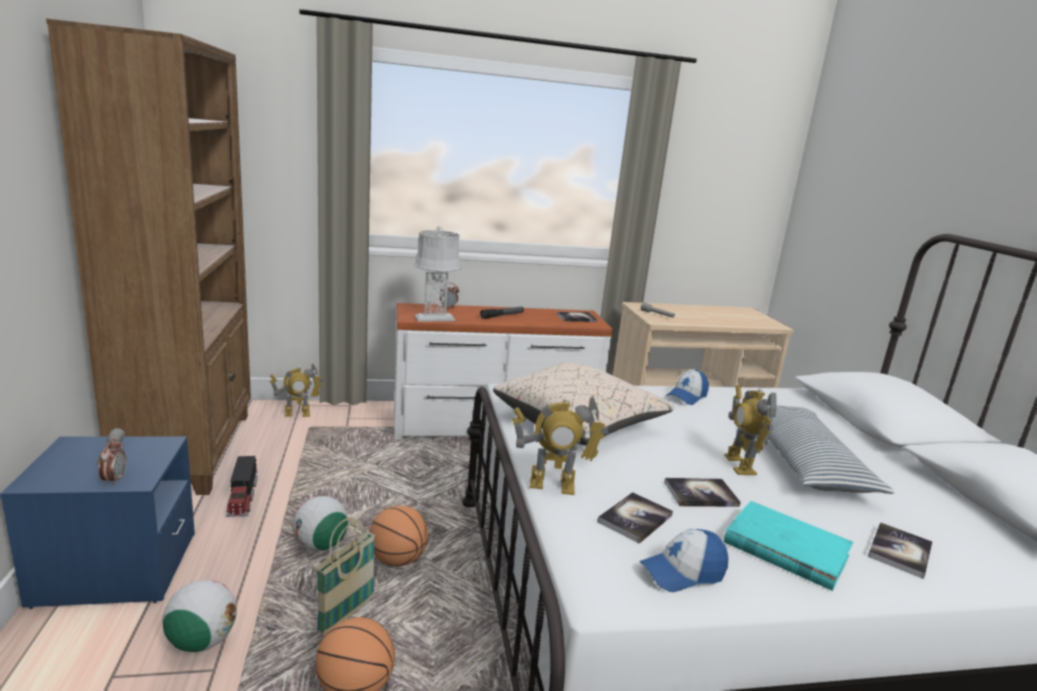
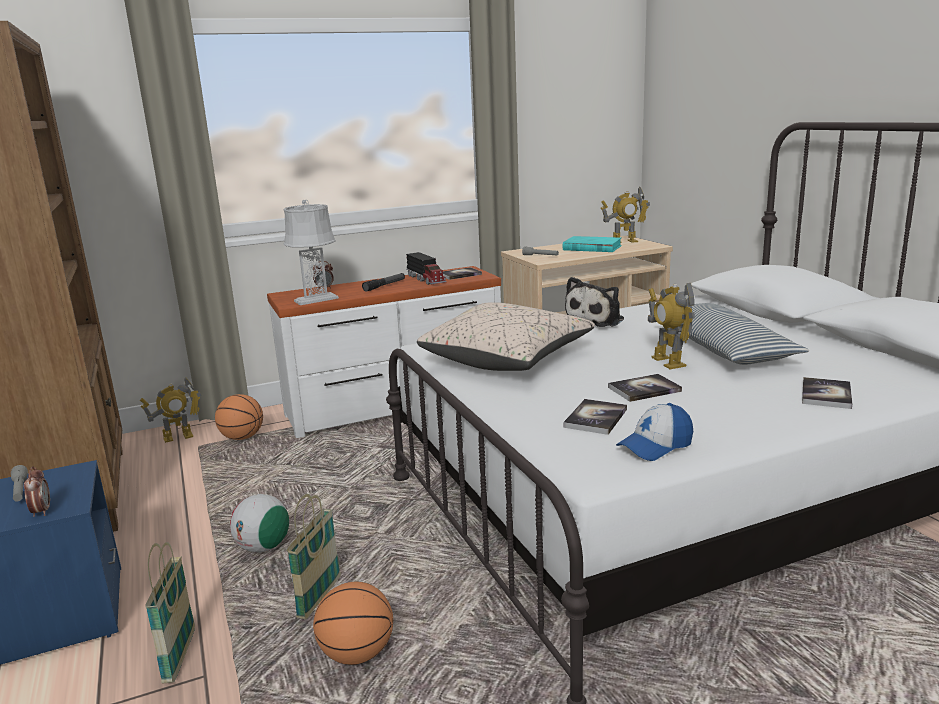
camera: 10 degrees left, 0 degrees up
football [162,580,237,652] -> basket [145,542,195,684]
toy truck [226,456,258,517] -> toy truck moved to [406,252,446,285]
basketball [369,505,428,566] -> basketball moved to [215,394,263,440]
toy robot [512,396,608,495] -> toy robot moved to [601,187,650,243]
cap [666,369,709,405] -> plush toy [565,277,624,327]
turquoise book [724,501,853,591] -> turquoise book moved to [562,236,622,252]

